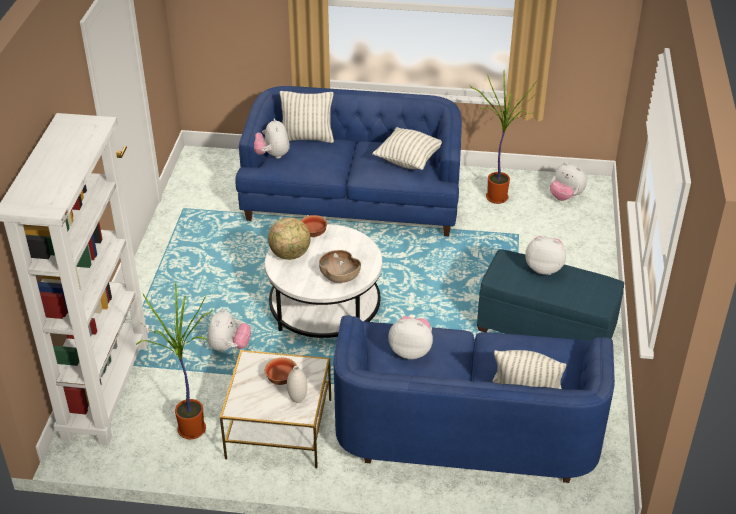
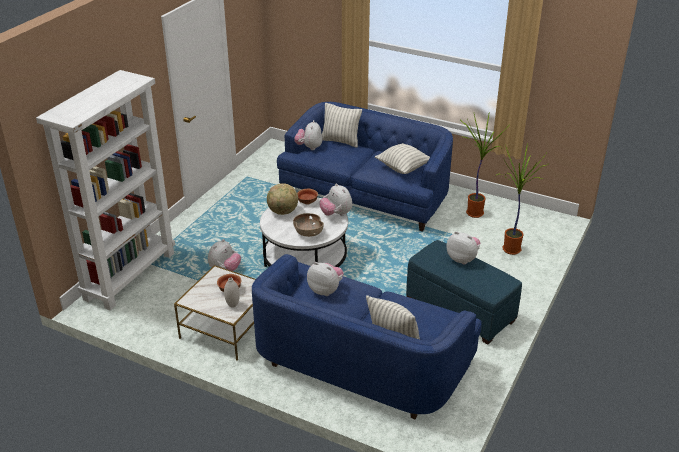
camera: 20 degrees right, 5 degrees down
potted plant [136,281,213,439] -> potted plant moved to [496,143,550,255]
plush toy [550,162,587,201] -> plush toy moved to [320,183,352,216]

